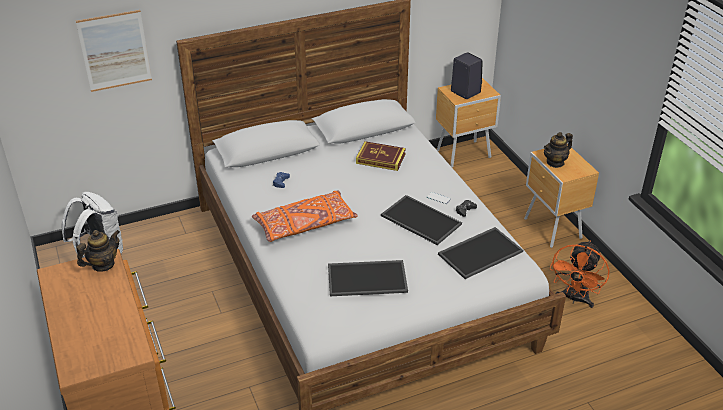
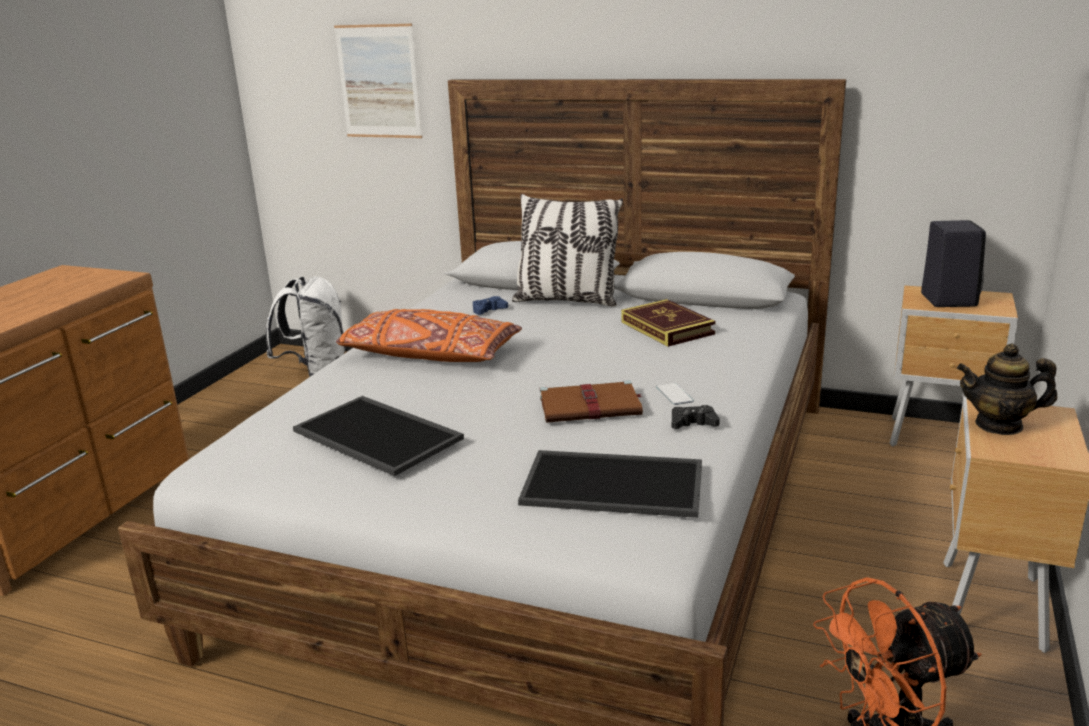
camera: 45 degrees right, 15 degrees down
teapot [76,230,120,272] -> none
tray [381,195,462,245] -> brown book [540,380,643,423]
none -> pillow [512,194,623,307]

